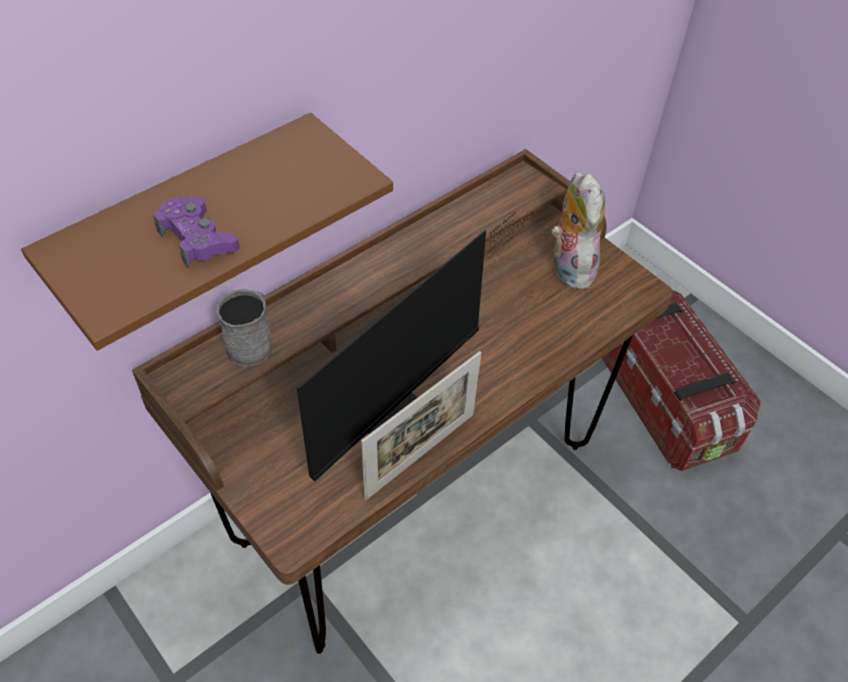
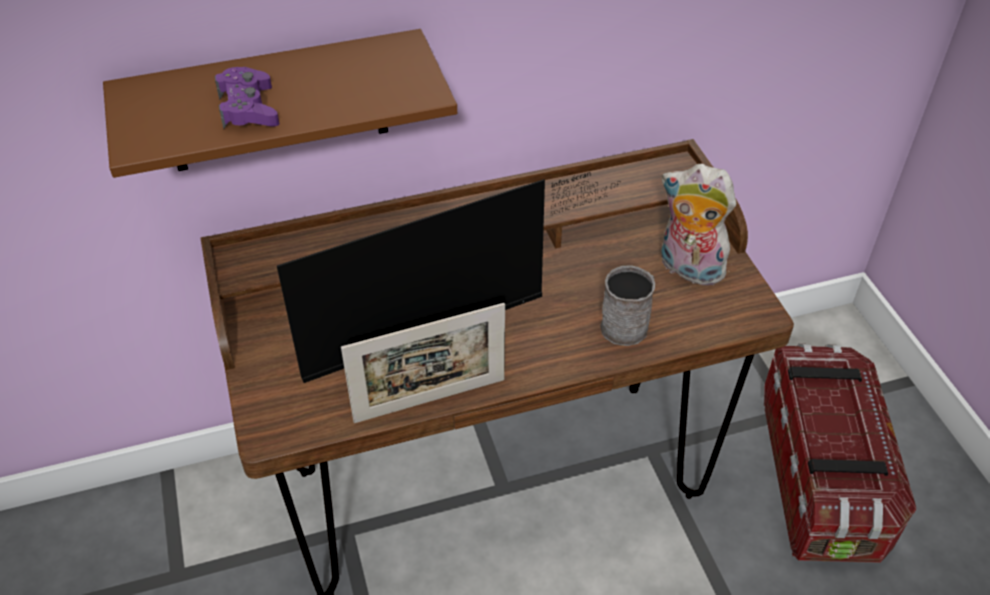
camera: 25 degrees right, 5 degrees down
grey mug [216,289,272,367] -> grey mug moved to [600,265,655,346]
plush toy [551,171,605,290] -> plush toy turned 75 degrees counterclockwise [661,164,736,285]

